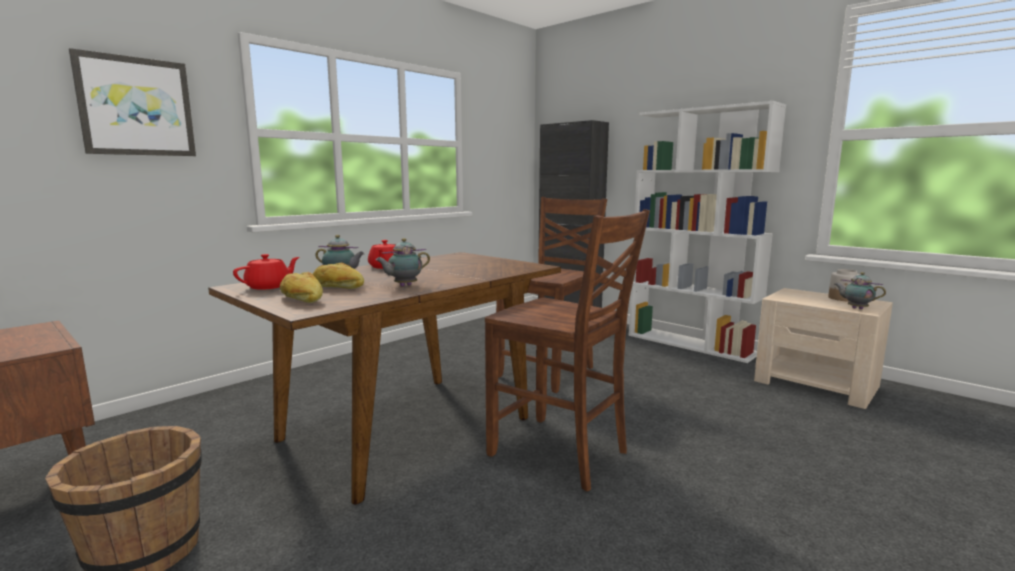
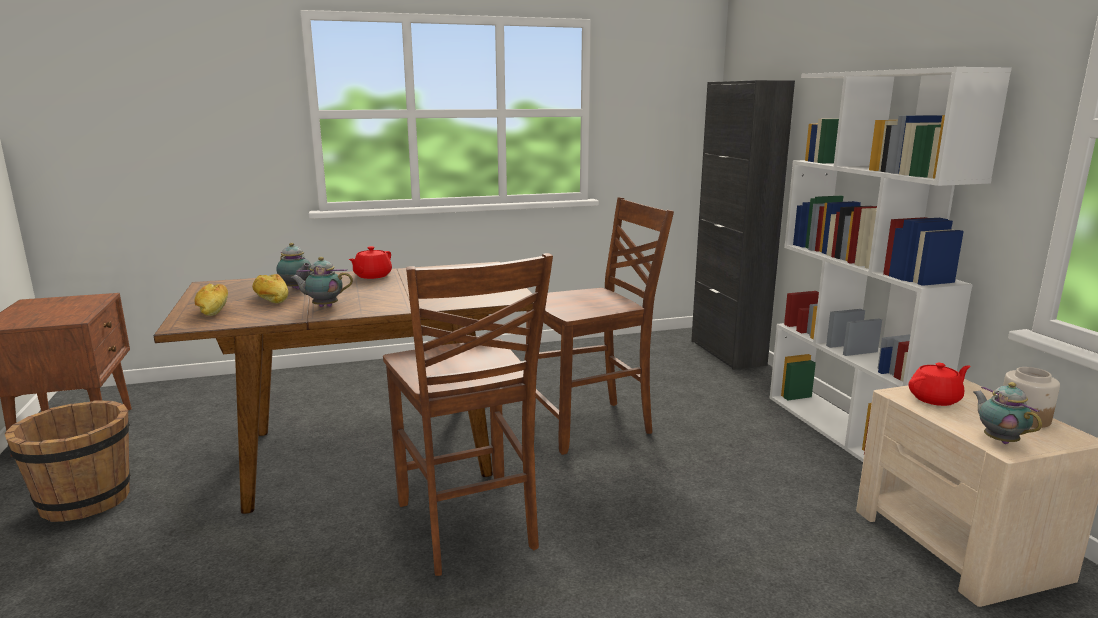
camera: 30 degrees right, 5 degrees up
picture [69,48,196,156] -> none
red teapot [233,254,299,290] -> red teapot moved to [909,363,971,406]

